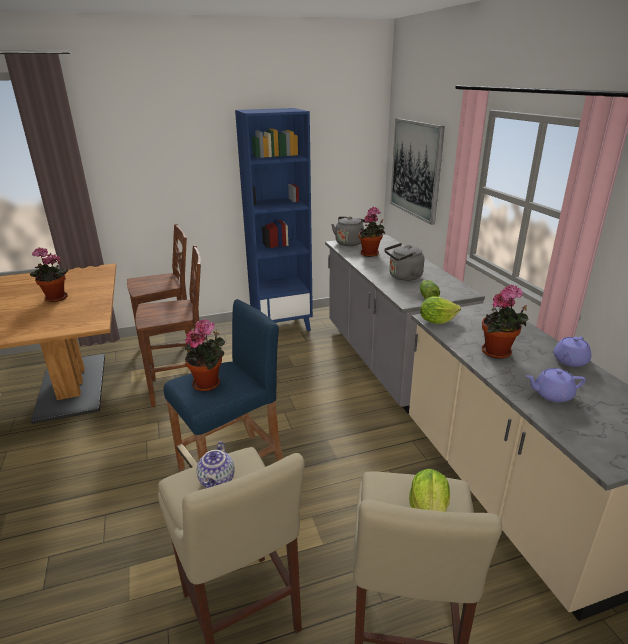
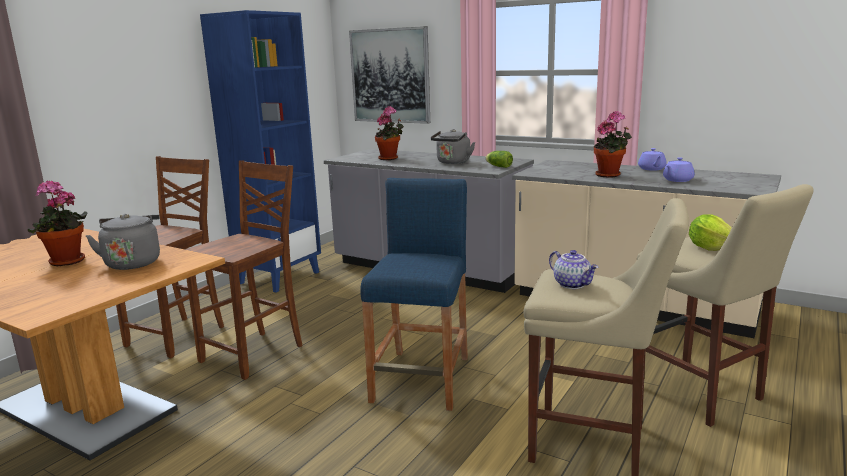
camera: 40 degrees left, 10 degrees down
potted plant [185,319,225,391] -> none
grey kettle [331,216,365,246] -> grey kettle moved to [86,214,160,270]
lettuce [420,296,461,324] -> none

